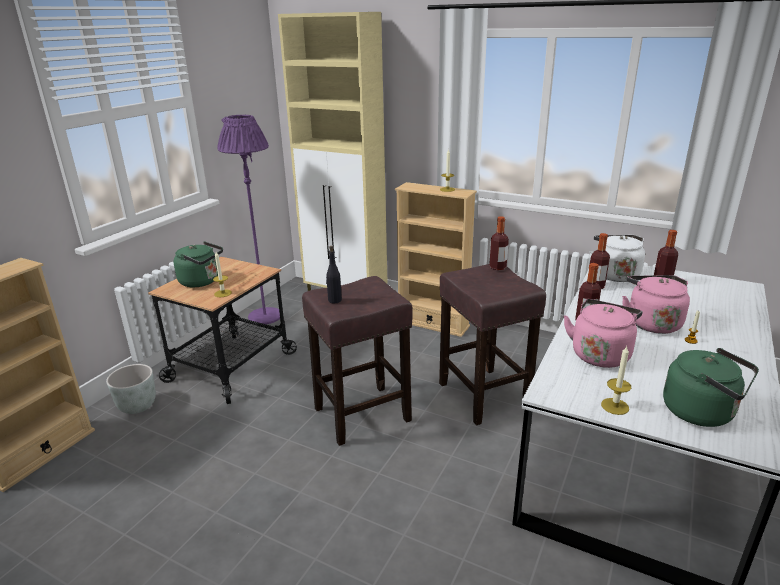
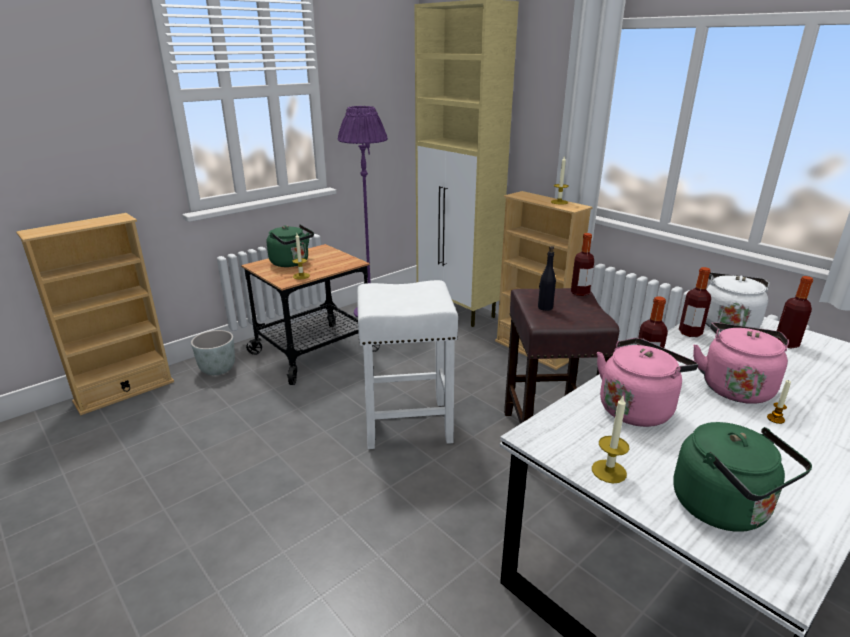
camera: 20 degrees right, 0 degrees up
brown stool [302,276,413,446] -> white stool [357,280,458,449]
black bottle [326,246,342,304] -> black bottle moved to [538,246,556,311]

